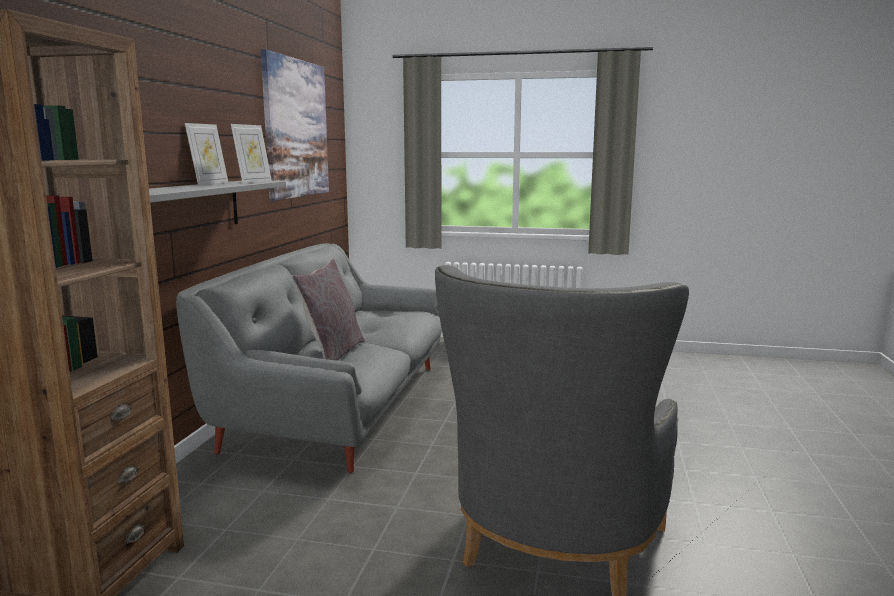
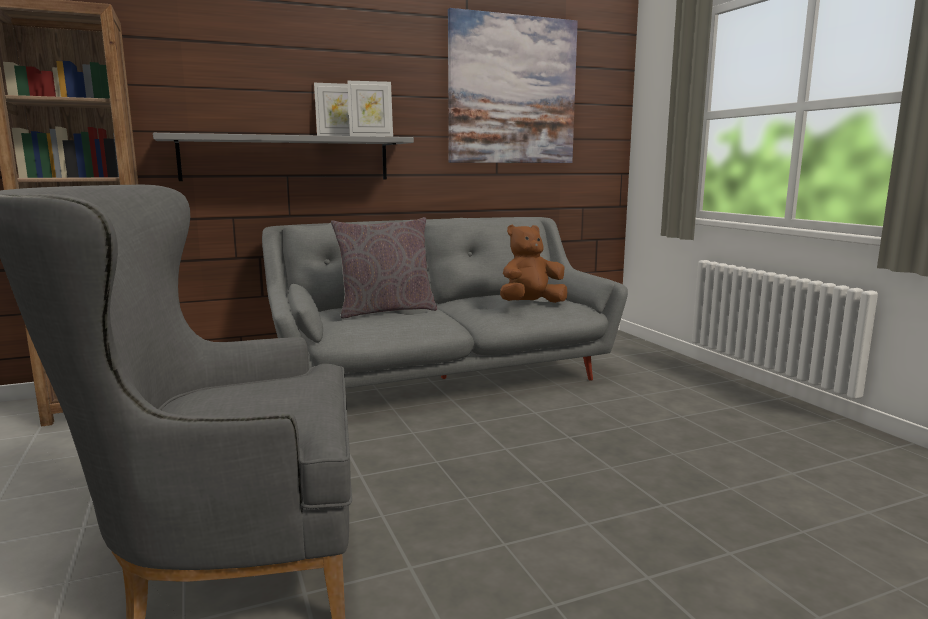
camera: 55 degrees right, 0 degrees up
none -> brown plush toy [500,225,567,303]

